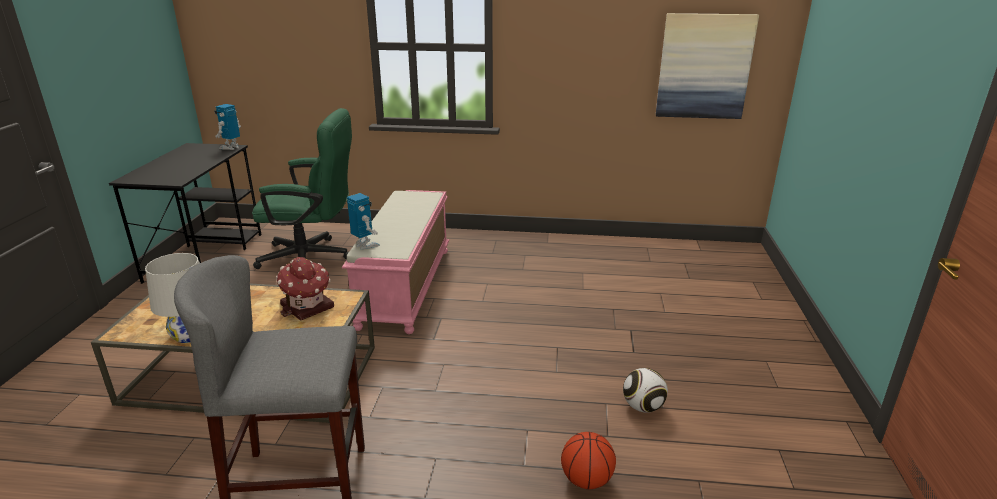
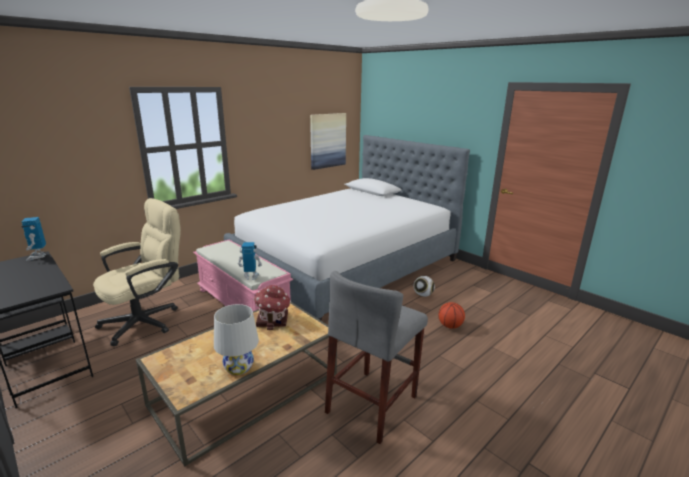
camera: 50 degrees left, 5 degrees down
green office chair [252,108,352,269] -> beige office chair [93,198,181,346]
none -> bed [224,135,470,321]

